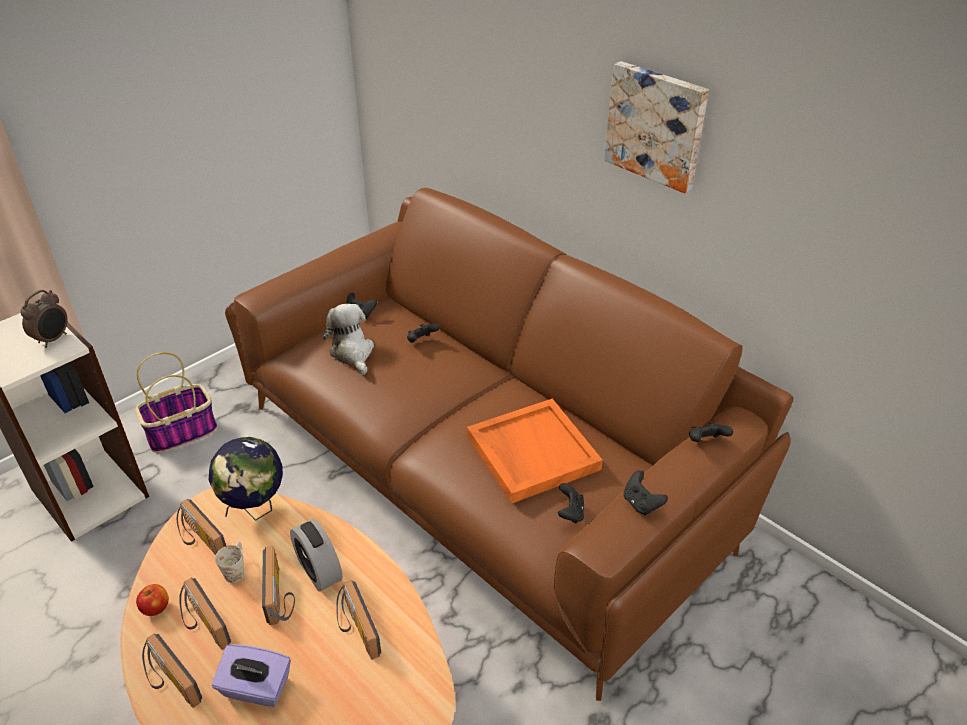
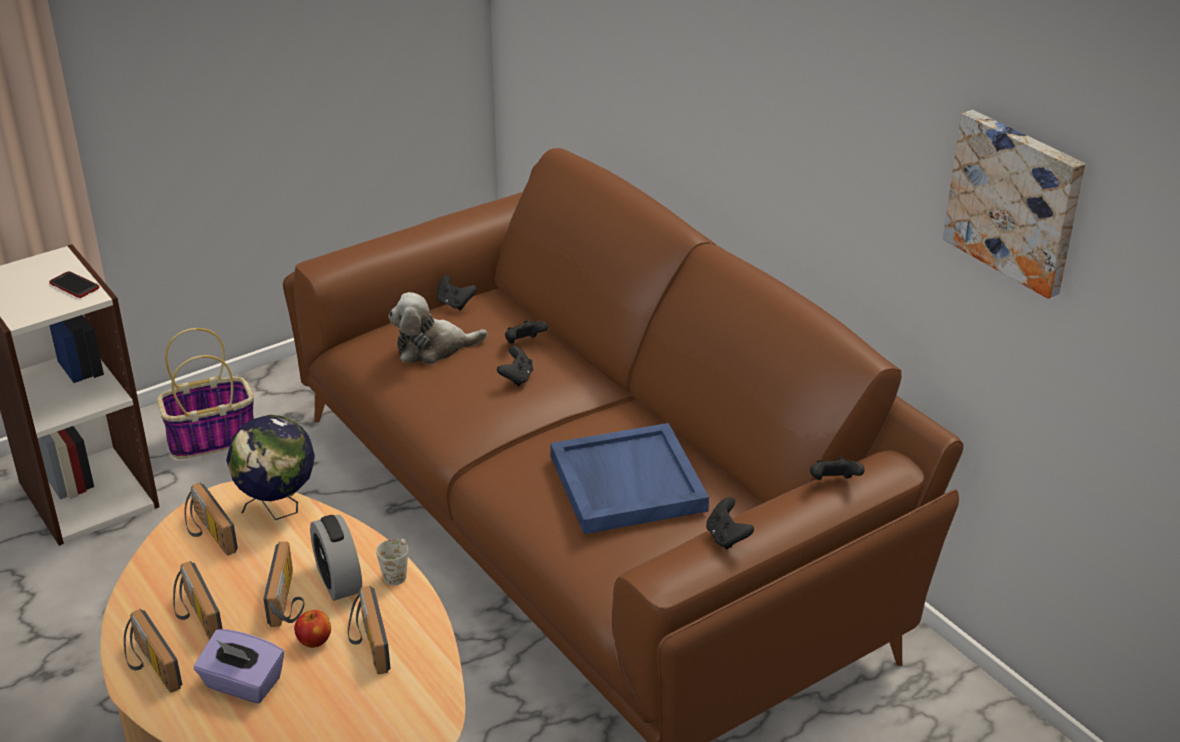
camera: 10 degrees right, 5 degrees down
alarm clock [21,290,68,348] -> phone [49,271,100,298]
apple [136,584,169,616] -> apple moved to [294,610,331,648]
white mug [215,542,244,583] -> white mug moved to [376,539,408,585]
plush toy [323,304,374,375] -> plush toy turned 90 degrees counterclockwise [389,292,487,364]
orange tray [467,399,603,504] -> blue tray [550,423,709,534]
black game controller [558,483,584,523] -> black game controller moved to [497,346,533,386]
picture [604,61,709,193] -> picture moved to [943,110,1085,299]

